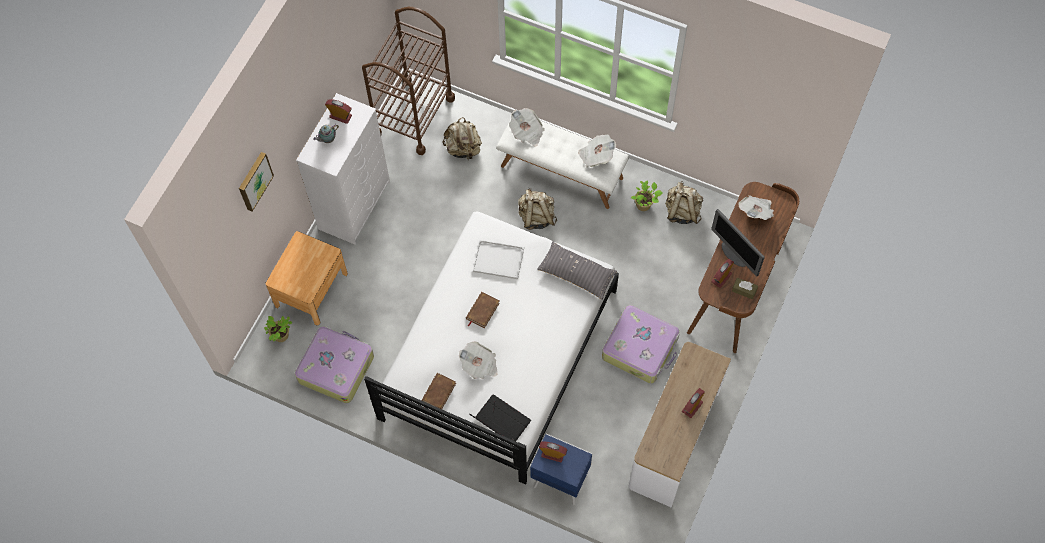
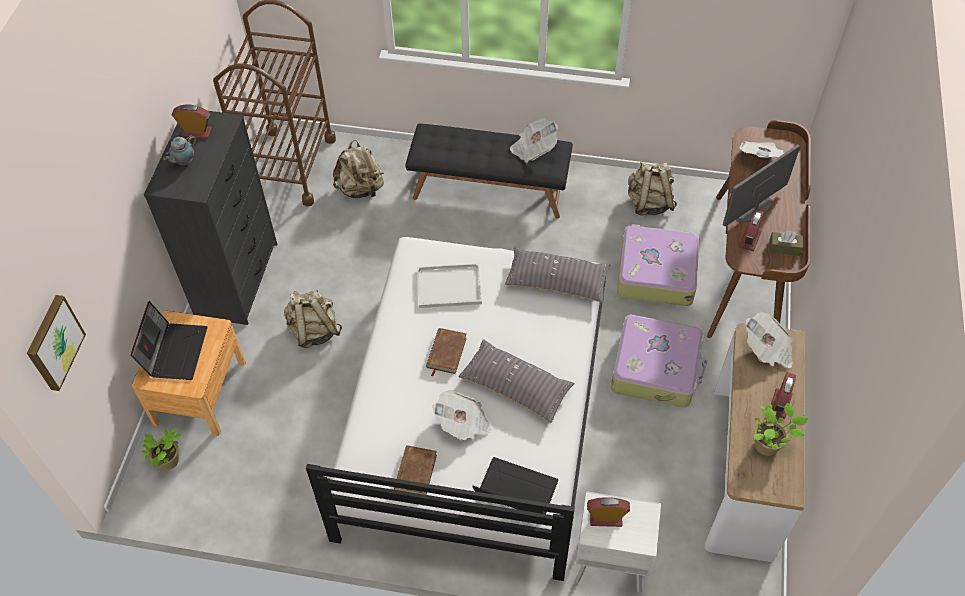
camera: 15 degrees left, 10 degrees down
picture [239,152,274,212] -> picture moved to [27,295,86,391]
suitcase [295,326,374,403] -> suitcase moved to [617,224,699,306]
white dresser [296,93,390,244] -> black dresser [144,111,277,325]
white bench [496,120,629,209] -> black bench [405,123,573,219]
newspaper [509,108,545,147] -> newspaper moved to [745,312,793,368]
beige backpack [518,188,557,230] -> beige backpack moved to [284,290,342,348]
blue nightstand [530,434,593,505] -> white nightstand [575,491,661,593]
potted plant [631,181,662,211] -> potted plant moved to [754,403,809,456]
monitor [711,209,765,277] -> monitor turned 105 degrees clockwise [723,144,800,226]
none -> laptop [131,301,208,380]
none -> grey pillow [459,339,575,423]

